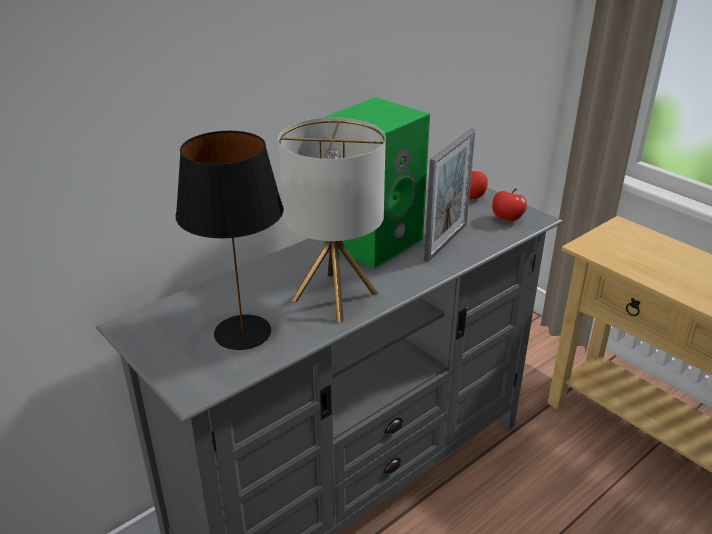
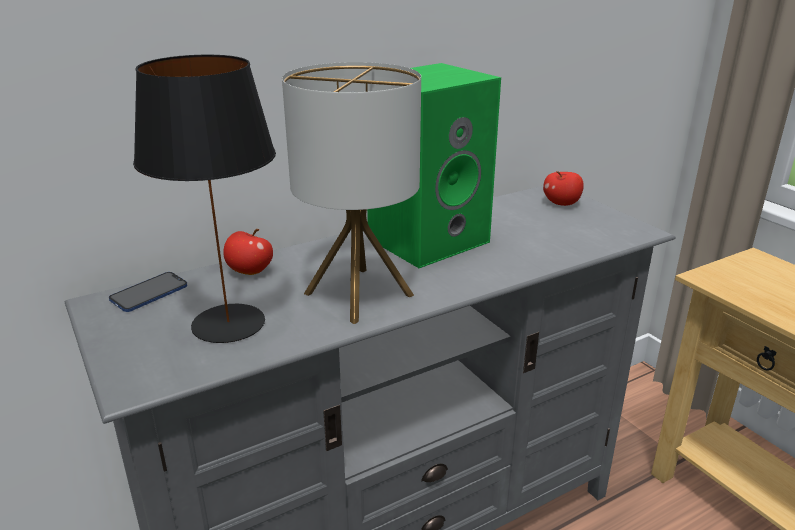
camera: 10 degrees right, 5 degrees down
picture frame [424,128,476,262] -> none
apple [492,188,527,221] -> apple moved to [223,229,273,275]
none -> phone [109,272,187,312]

